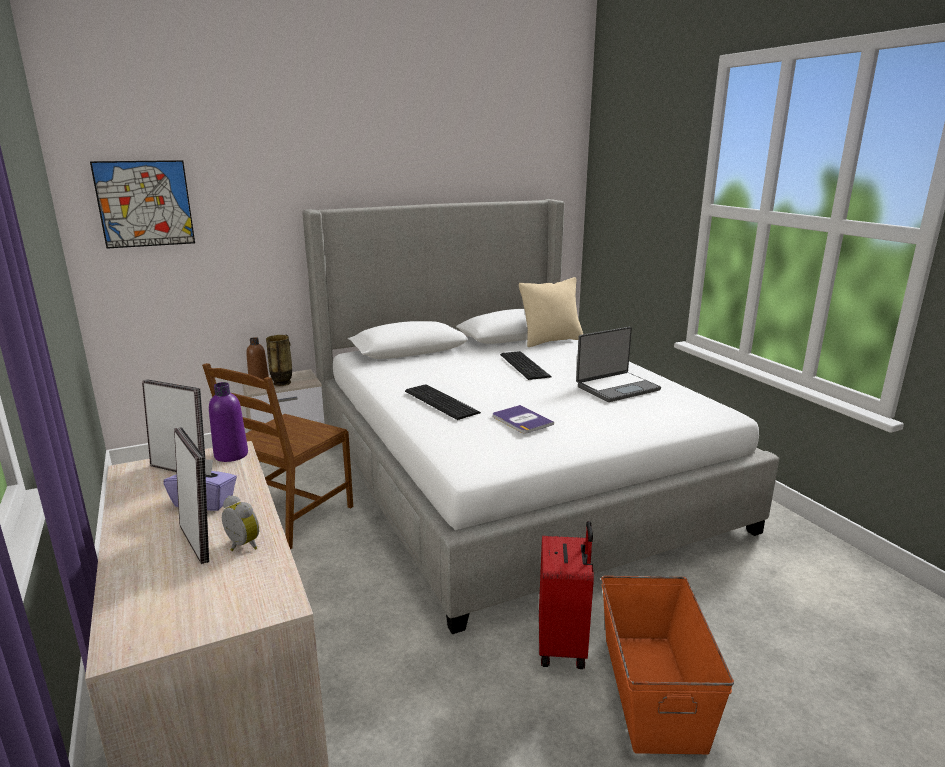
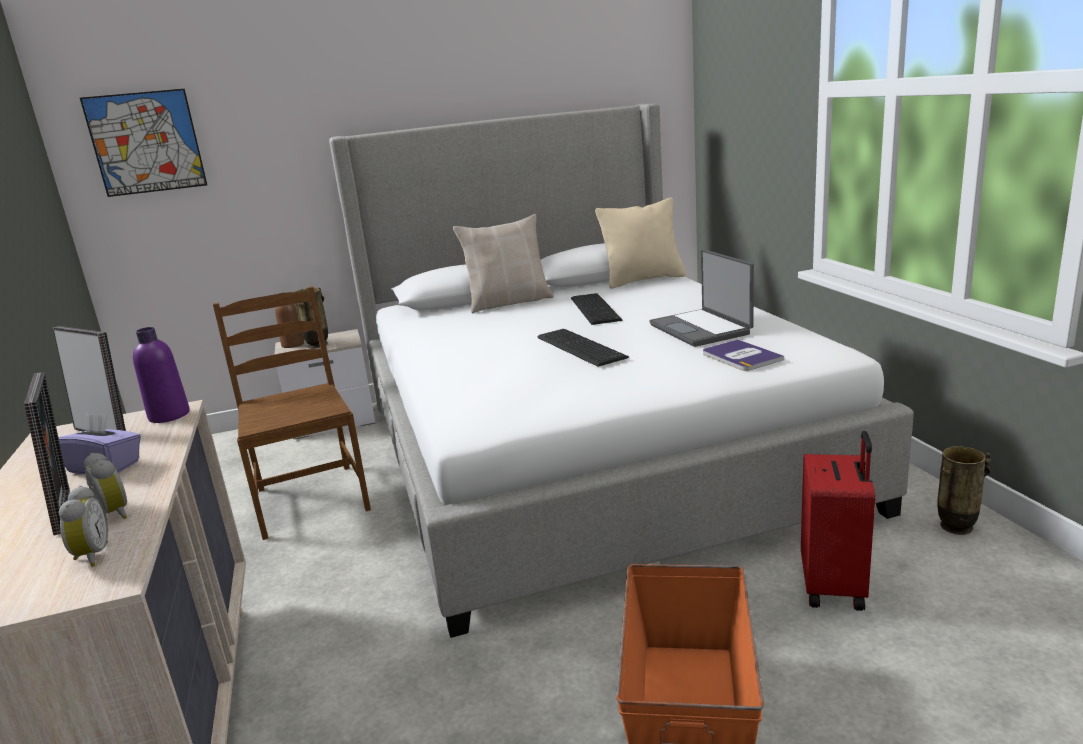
camera: 10 degrees right, 0 degrees up
brown chair [202,363,353,550] -> brown chair turned 120 degrees clockwise [213,286,371,540]
keyboard [405,384,481,420] -> keyboard moved to [538,329,629,367]
book [493,405,554,434] -> book moved to [703,339,784,371]
red suitcase [539,521,594,669] -> red suitcase moved to [801,431,875,611]
laptop [576,327,661,402] -> laptop turned 90 degrees clockwise [650,249,754,347]
none -> alarm clock [59,486,108,567]
none -> beige pillow [453,214,554,313]
none -> vase [937,446,991,535]

